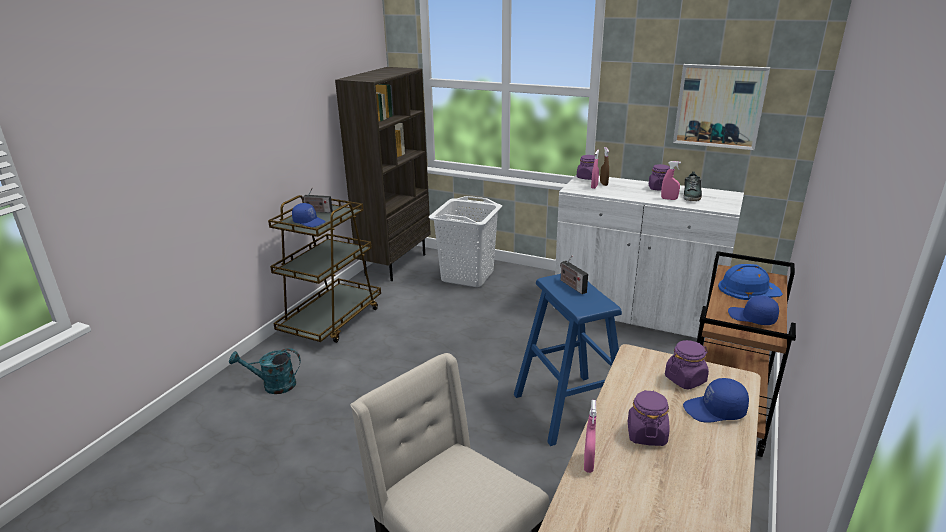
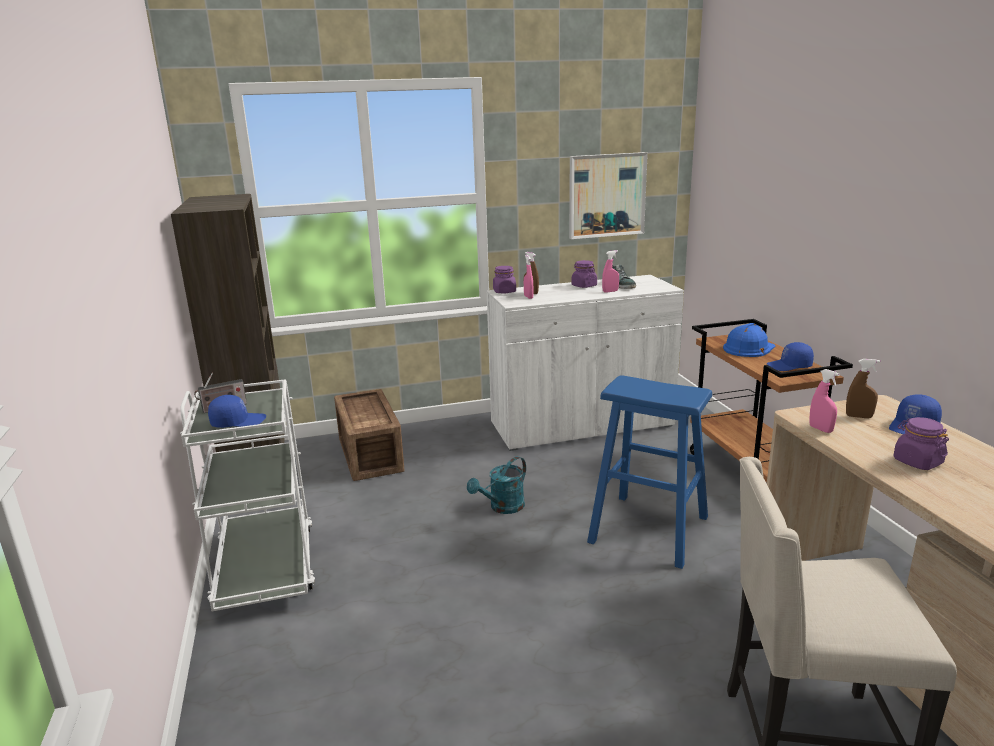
camera: 40 degrees left, 5 degrees down
turquoise watering can [229,348,301,394] -> turquoise watering can moved to [467,456,526,514]
brown cart [268,195,381,343] -> white cart [180,379,315,611]
white laundry basket [429,196,502,287] -> crate [334,389,405,481]
radio [560,255,588,294] -> none
pink spray bottle [584,400,597,473] -> pink spray bottle moved to [809,369,840,433]
purple jar [665,340,709,390] -> brown spray bottle [846,359,880,418]

